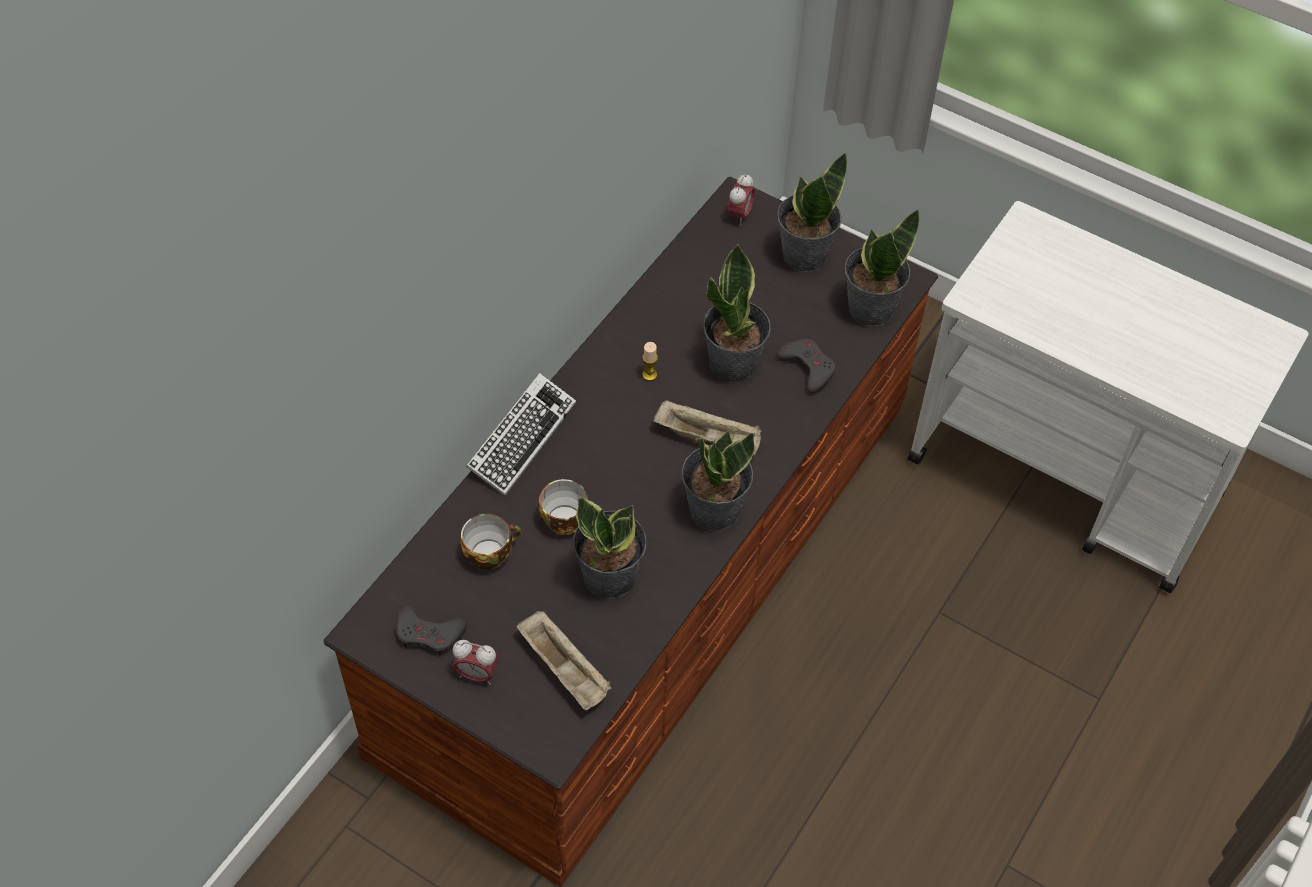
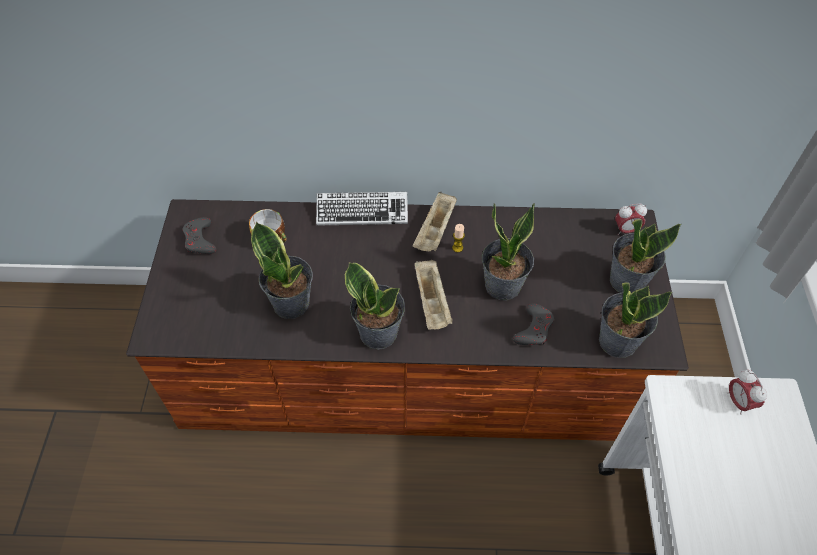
camera: 60 degrees right, 0 degrees up
alarm clock [453,640,499,685] -> alarm clock moved to [727,370,767,415]
beige tray [516,611,611,711] -> beige tray moved to [413,191,457,251]
cup [538,479,588,535] -> none

